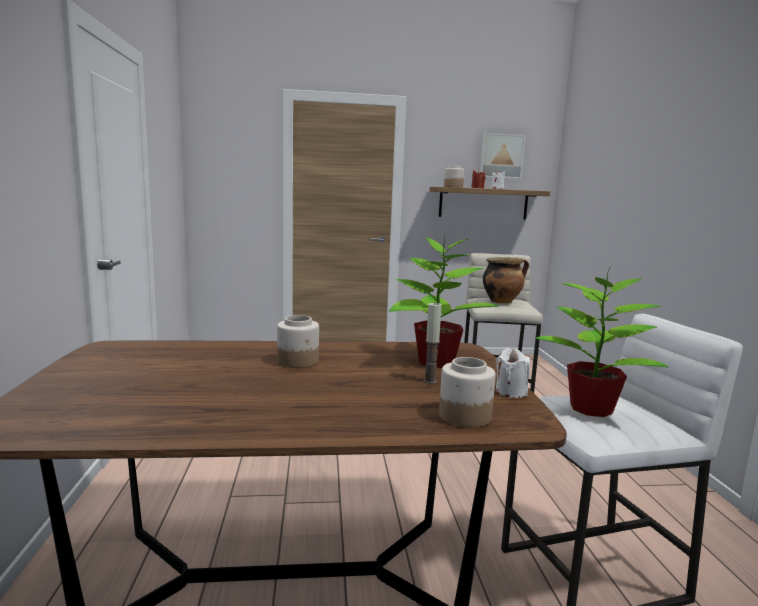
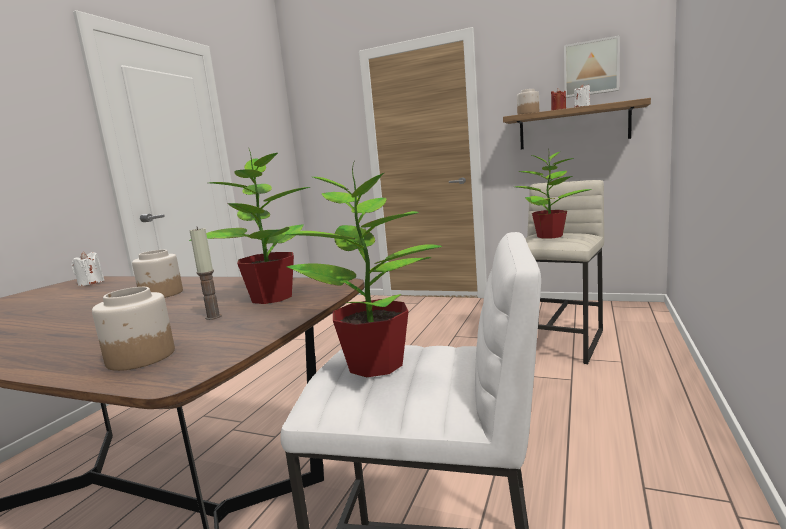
camera: 30 degrees right, 0 degrees up
cooking pot [483,257,529,304] -> potted plant [516,149,593,238]
white candle [496,348,530,398] -> white candle moved to [71,252,104,286]

